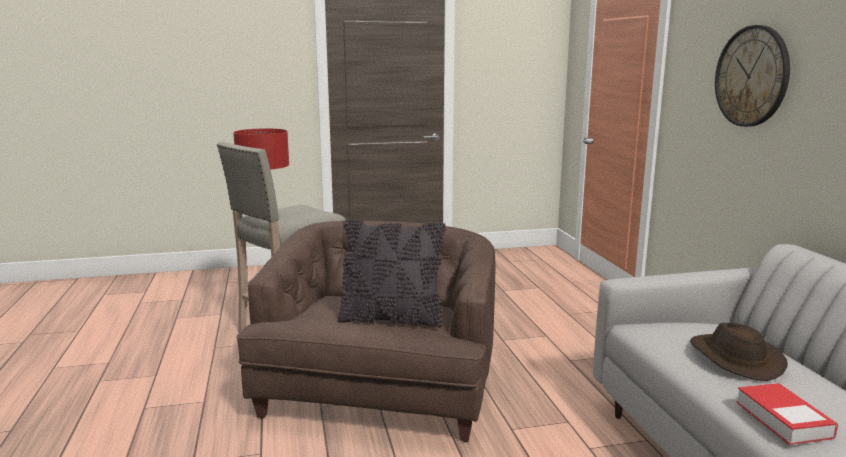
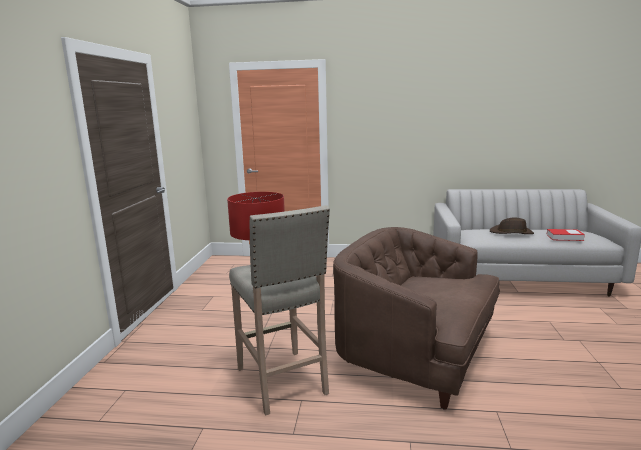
camera: 70 degrees left, 0 degrees up
black pillow [338,219,446,328] -> none
wall clock [715,25,790,127] -> none

